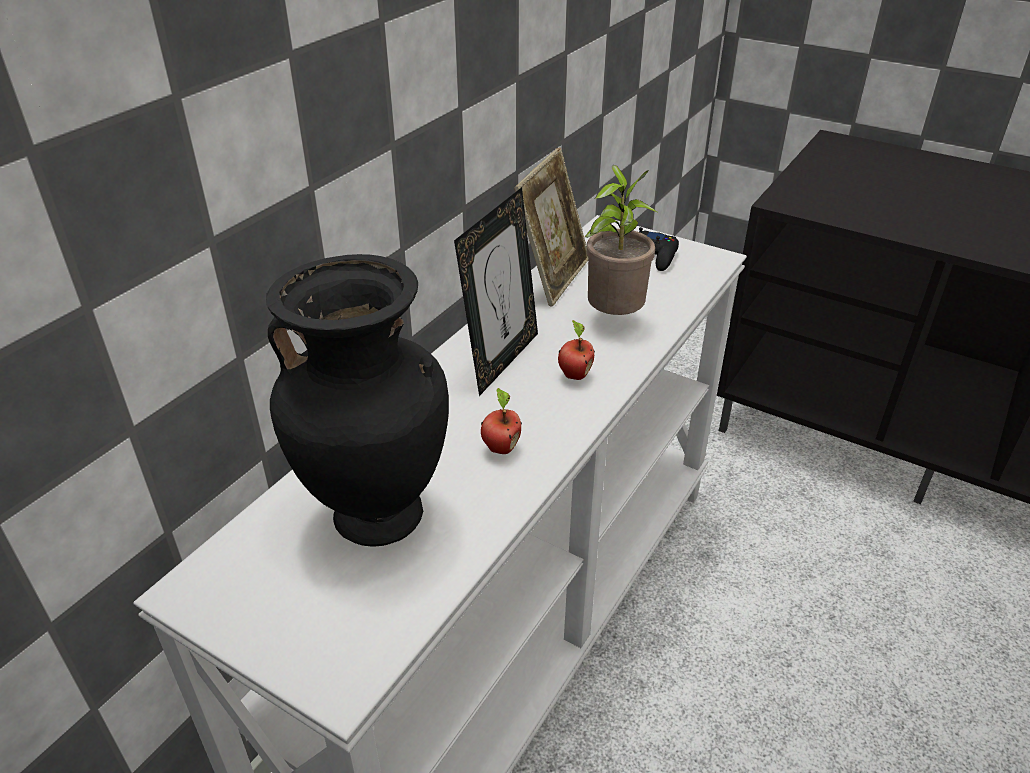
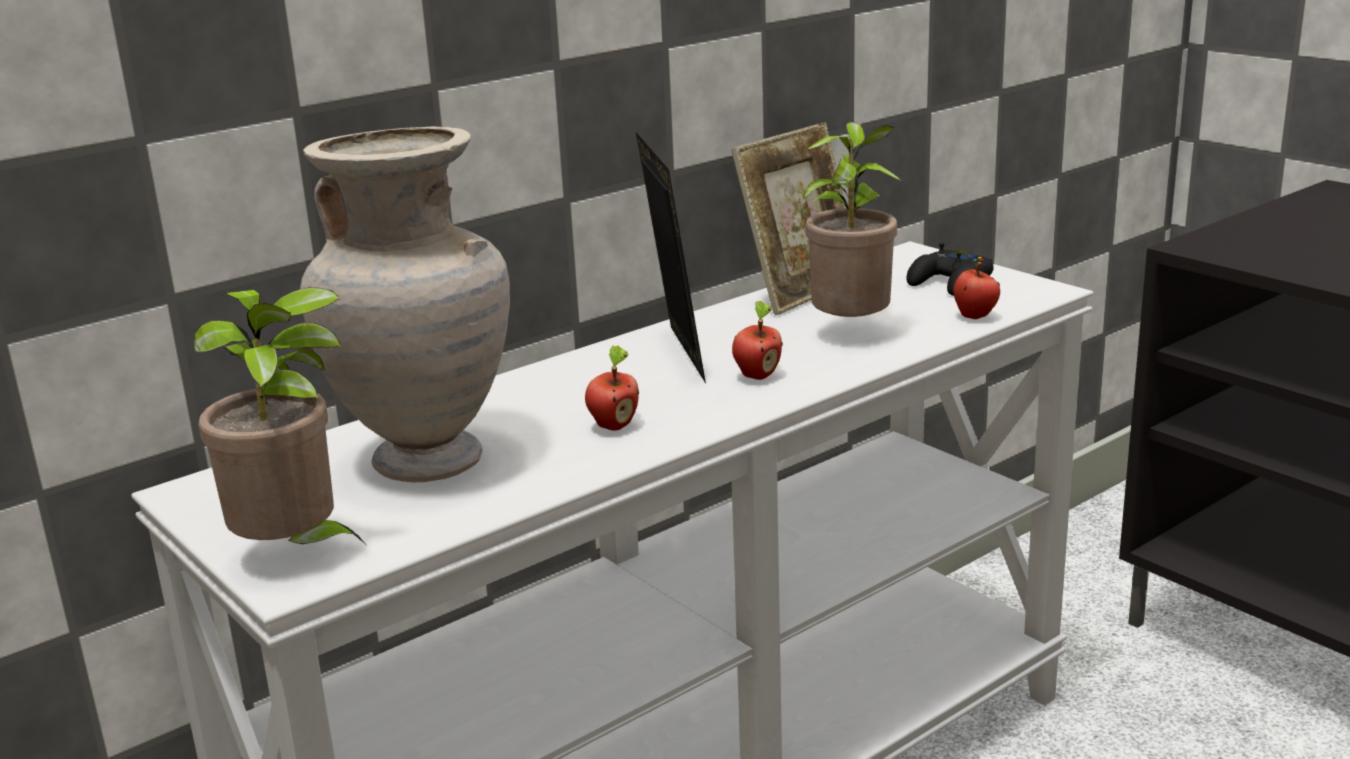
camera: 20 degrees right, 15 degrees down
black vase [266,254,449,547] -> beige vase [300,126,510,482]
picture frame [454,187,538,396] -> picture frame turned 60 degrees counterclockwise [636,132,706,383]
none -> potted plant [194,287,365,544]
none -> apple [950,251,1000,319]

